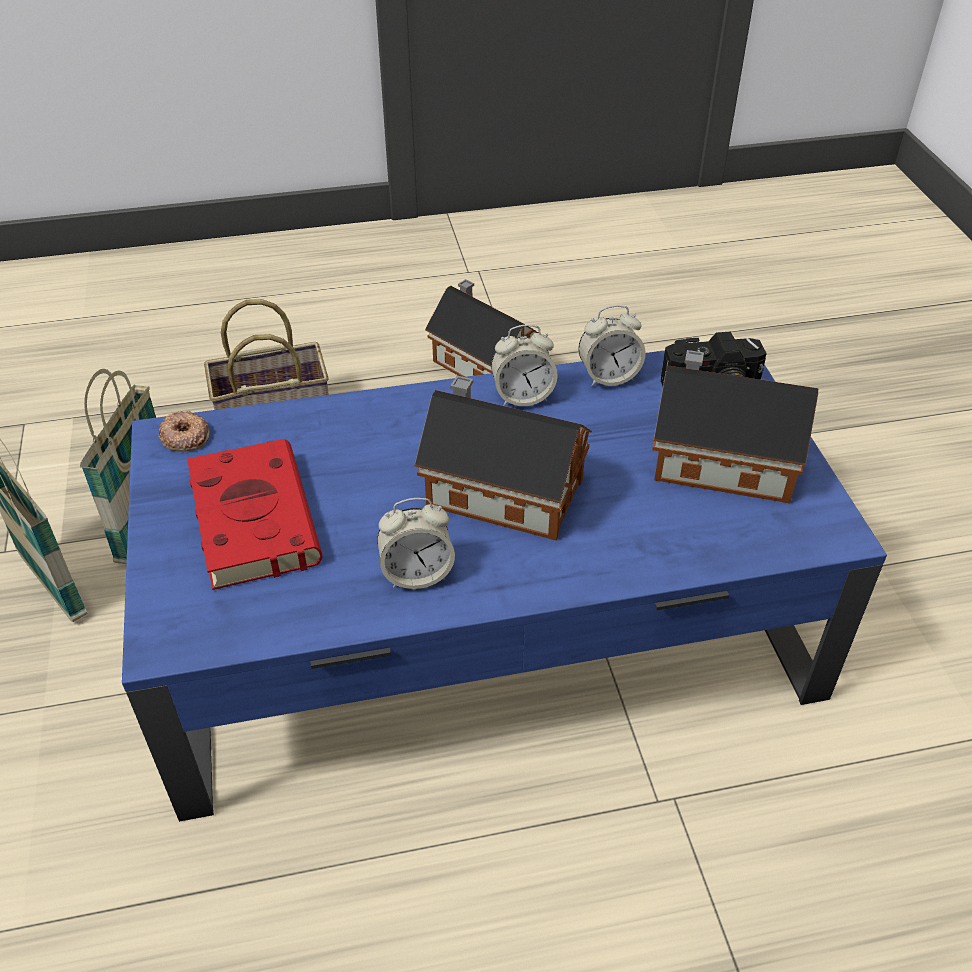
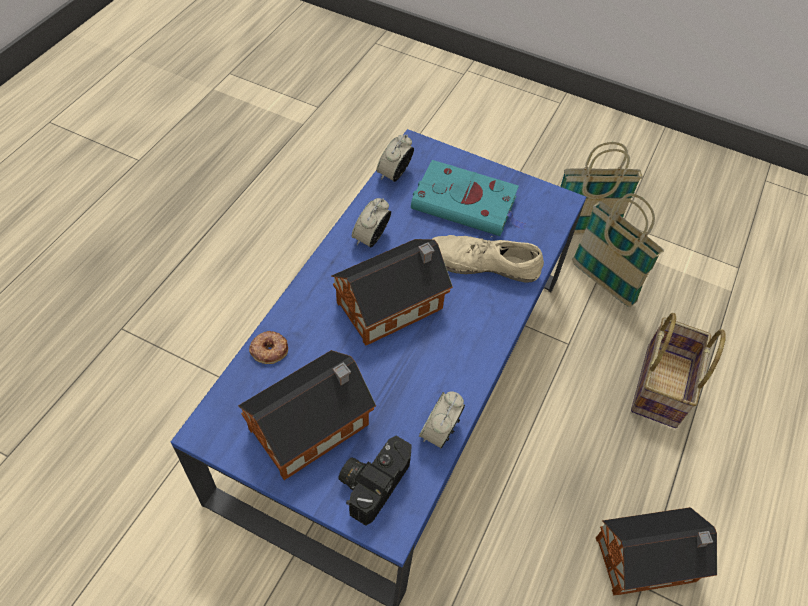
camera: 125 degrees right, 10 degrees up
donut [158,411,210,452] -> donut moved to [249,331,288,364]
red book [187,439,322,590] -> turquoise book [411,160,525,236]
alarm clock [491,324,558,406] -> alarm clock moved to [376,134,414,182]
none -> beige shoe [432,235,544,282]

